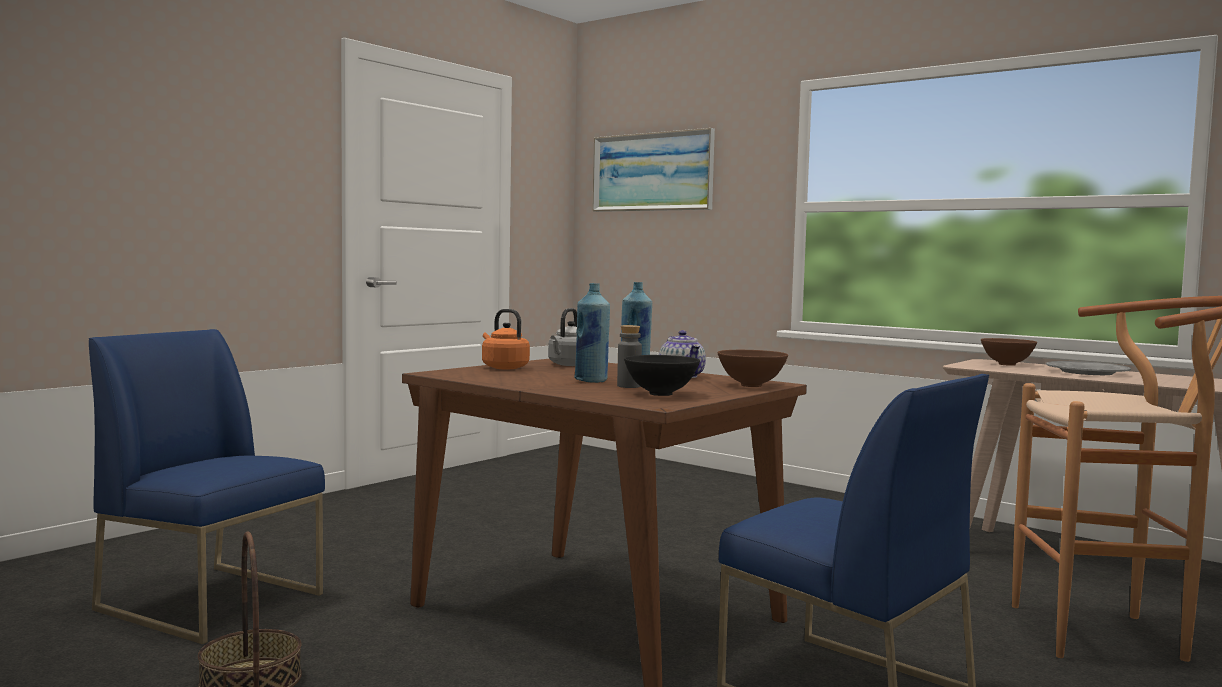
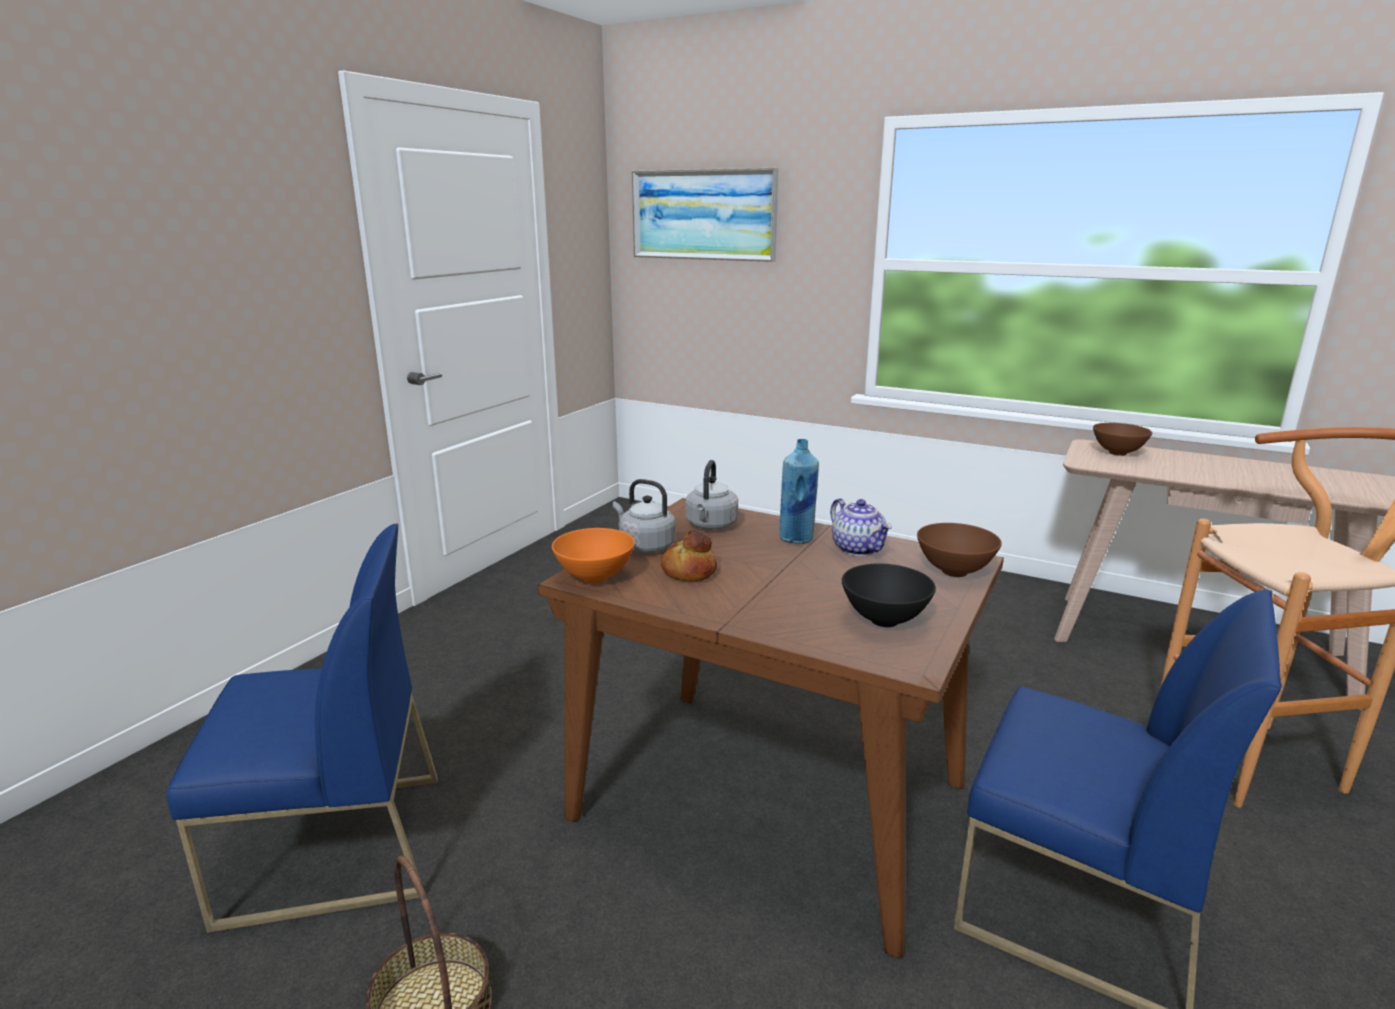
camera: 10 degrees left, 15 degrees up
blue chair [89,329,325,644] -> blue chair turned 150 degrees clockwise [167,524,438,933]
orange kettle [482,309,530,369] -> grey kettle [613,479,676,553]
blue bottle [574,283,610,383] -> none
grey bottle [617,325,642,388] -> none
grey plate [1046,361,1131,375] -> none
none -> orange bowl [552,528,635,583]
none -> bread [661,530,717,582]

